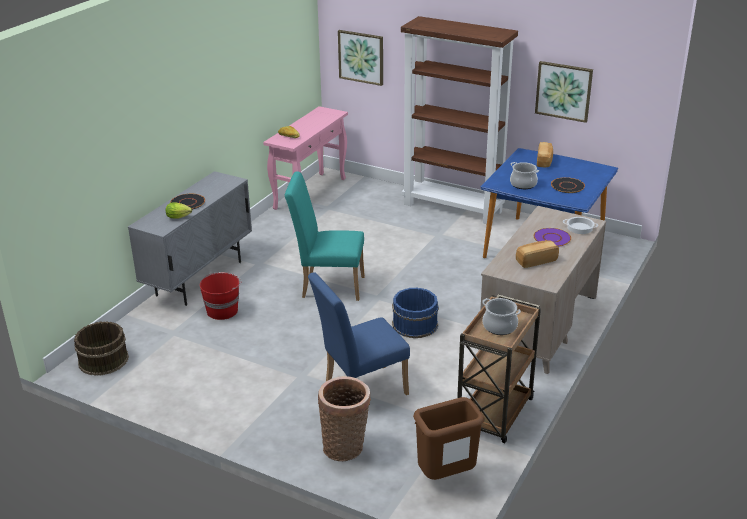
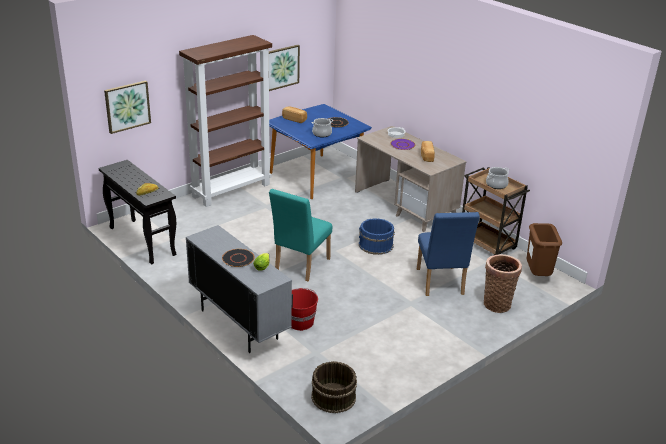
camera: 70 degrees left, 0 degrees up
pink console table [263,106,348,210] -> black console table [99,160,176,264]

